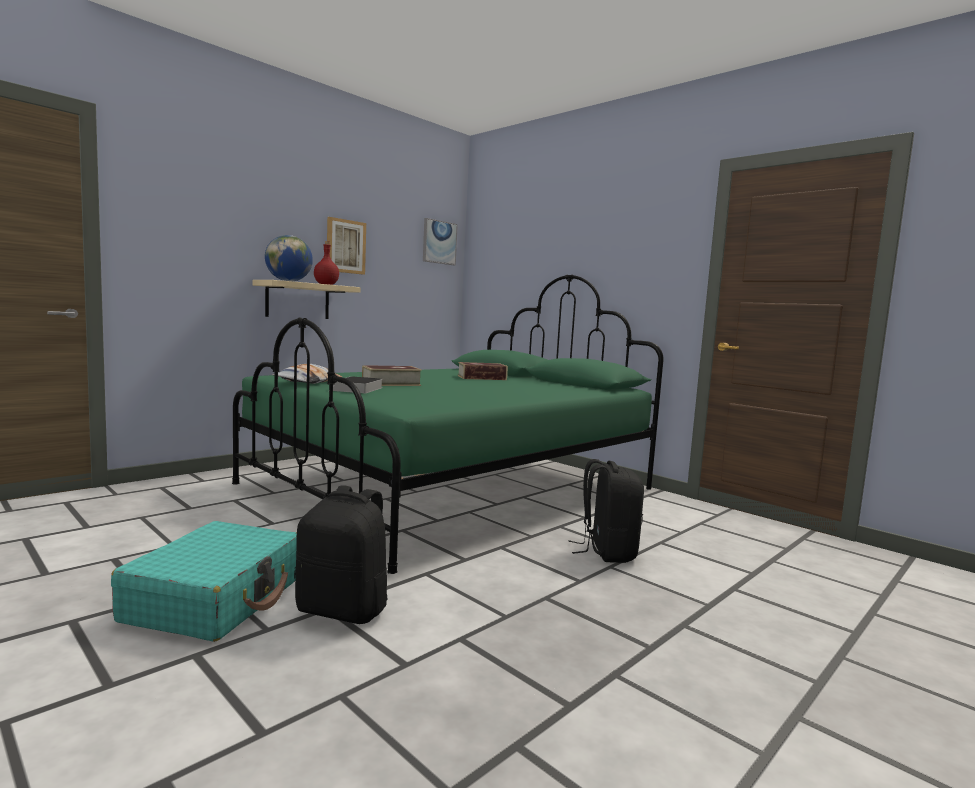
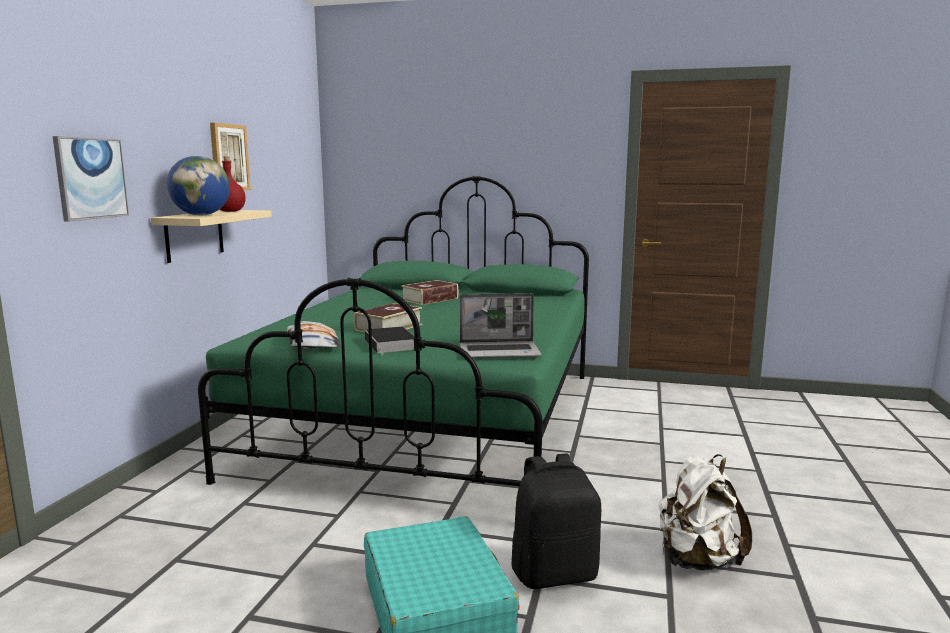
camera: 30 degrees left, 5 degrees up
picture [423,218,458,265] -> picture moved to [53,136,129,222]
black backpack [568,459,644,563] -> none
none -> laptop [459,293,542,359]
none -> white backpack [659,454,752,571]

